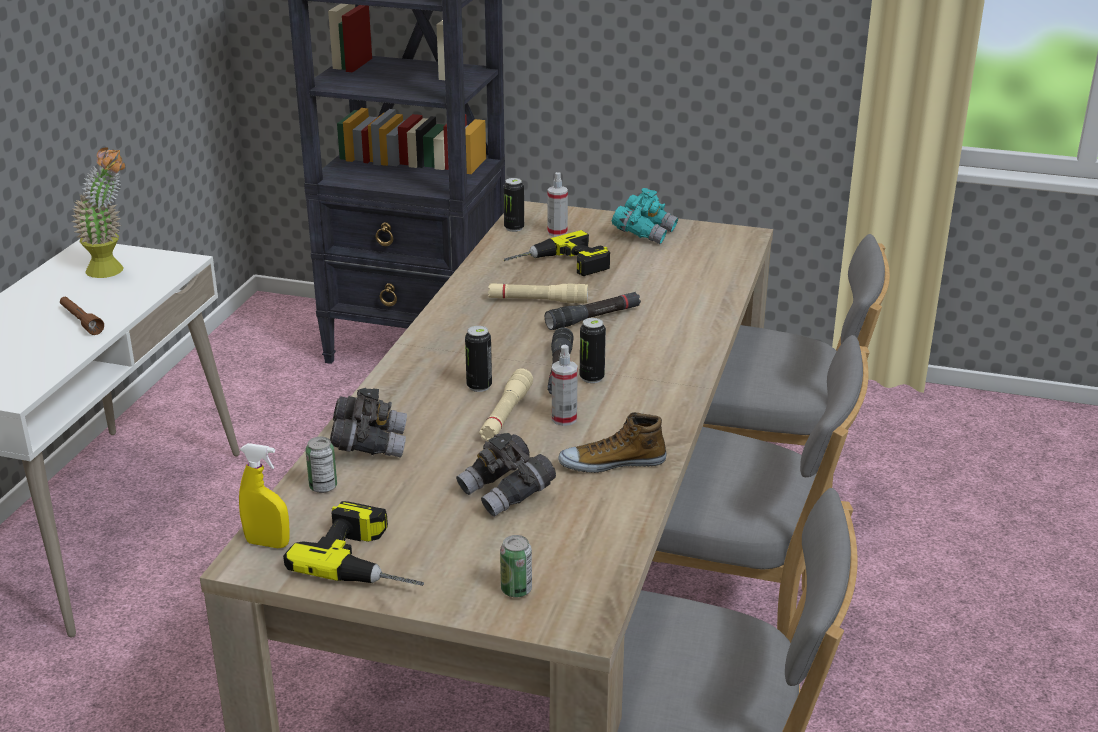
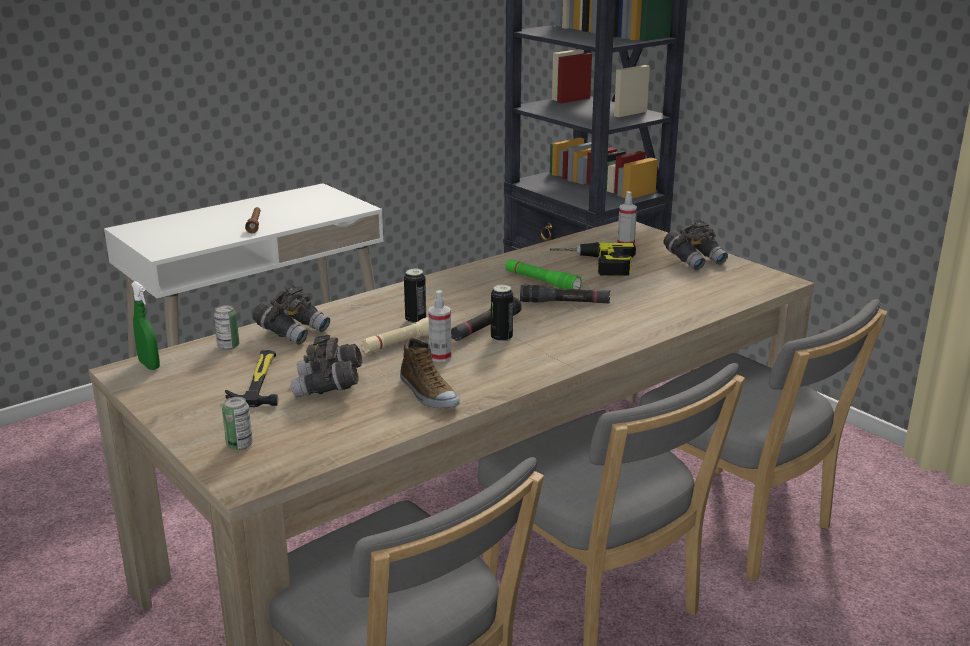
camera: 35 degrees right, 5 degrees down
potted plant [72,147,125,278] -> none
yellow spray bottle [239,443,290,548] -> green spray bottle [131,281,160,370]
power drill [283,501,424,586] -> none
beige flashlight [488,283,588,304] -> green flashlight [505,259,582,290]
can [503,178,524,232] -> none
shoe [558,412,667,473] -> shoe turned 150 degrees counterclockwise [400,338,460,409]
turquoise binoculars [612,188,678,244] -> grey binoculars [663,219,728,270]
none -> hammer [225,350,278,407]

